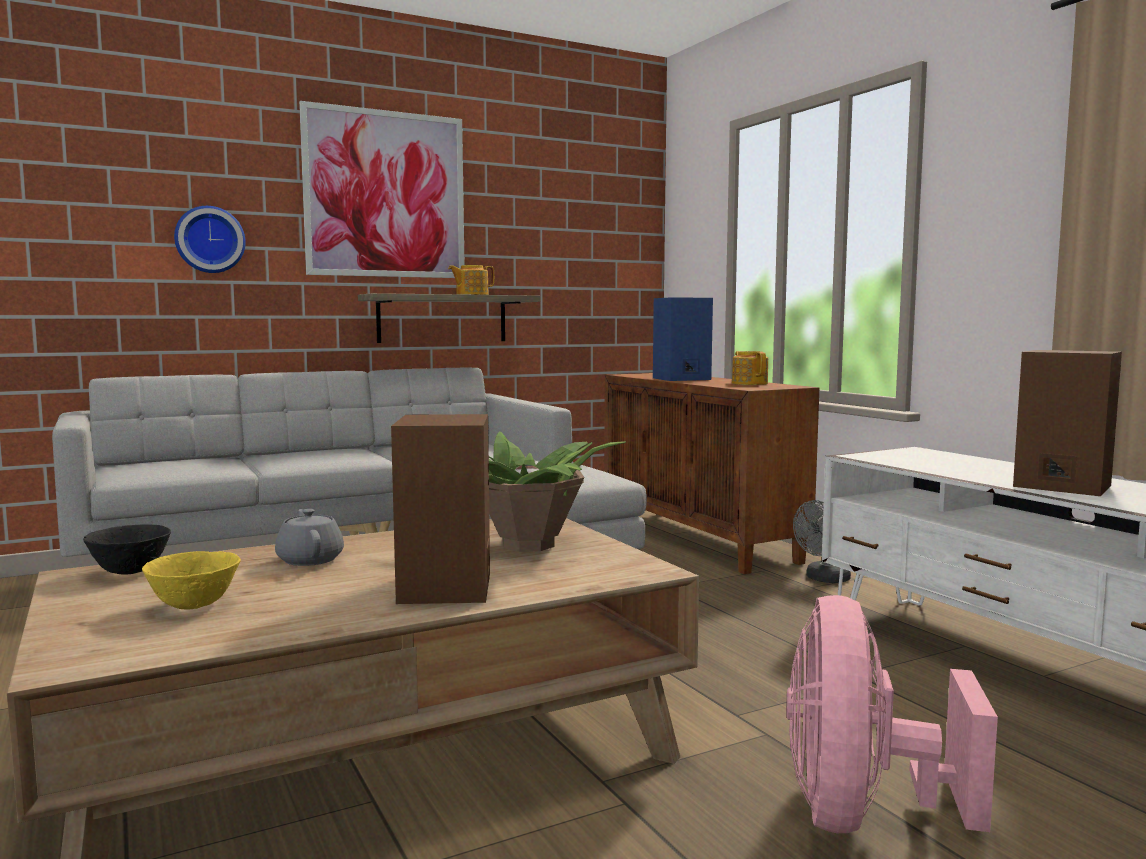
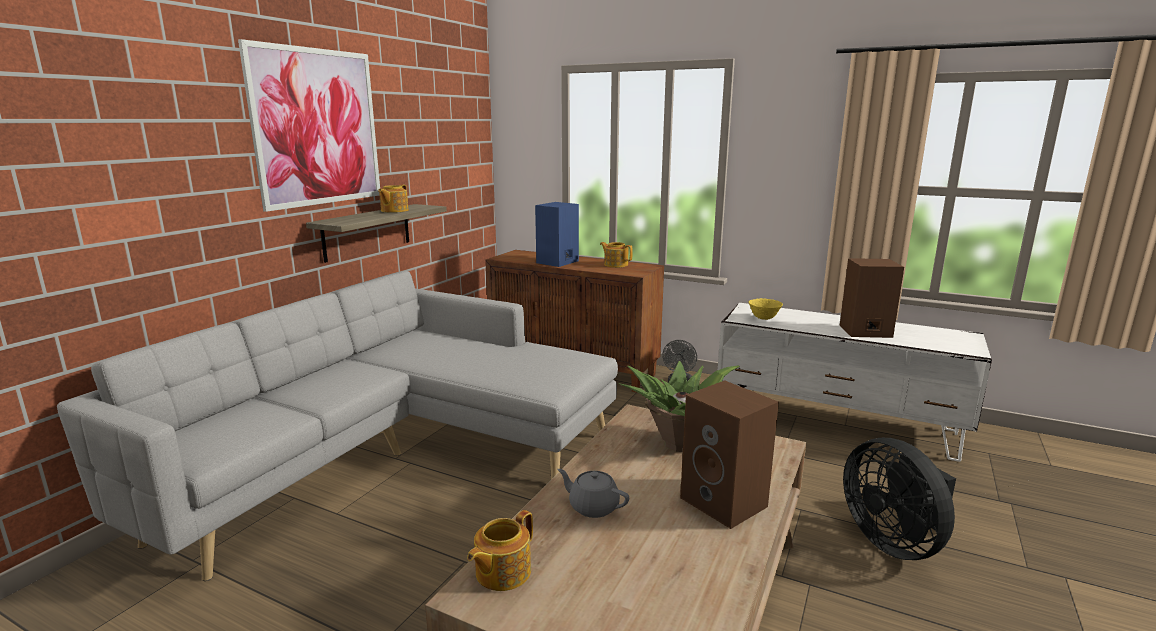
camera: 35 degrees left, 10 degrees up
black bowl [83,524,171,574] -> teapot [467,510,533,591]
yellow bowl [142,551,241,610] -> yellow bowl moved to [749,298,783,320]
wall clock [174,206,246,273] -> none
pink fan [786,595,998,833] -> black fan [843,438,956,560]

